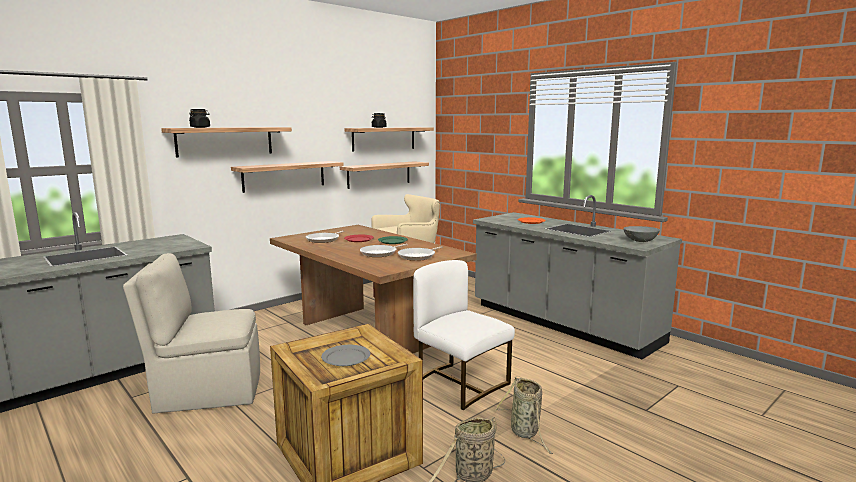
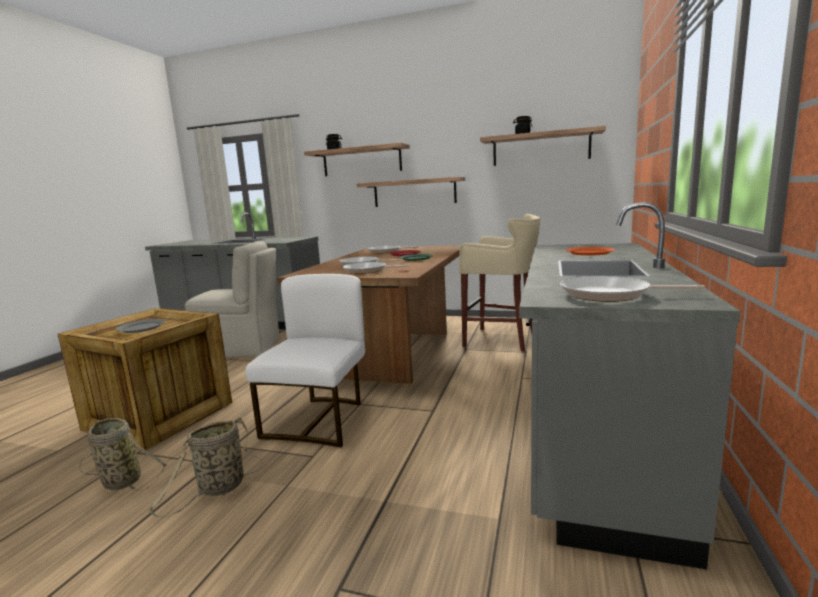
camera: 60 degrees right, 0 degrees up
beige chair [123,253,260,414] -> beige chair turned 135 degrees clockwise [185,241,280,357]
shelf [340,161,429,189] -> none
grey bowl [623,226,660,242] -> frying pan [560,276,705,302]

